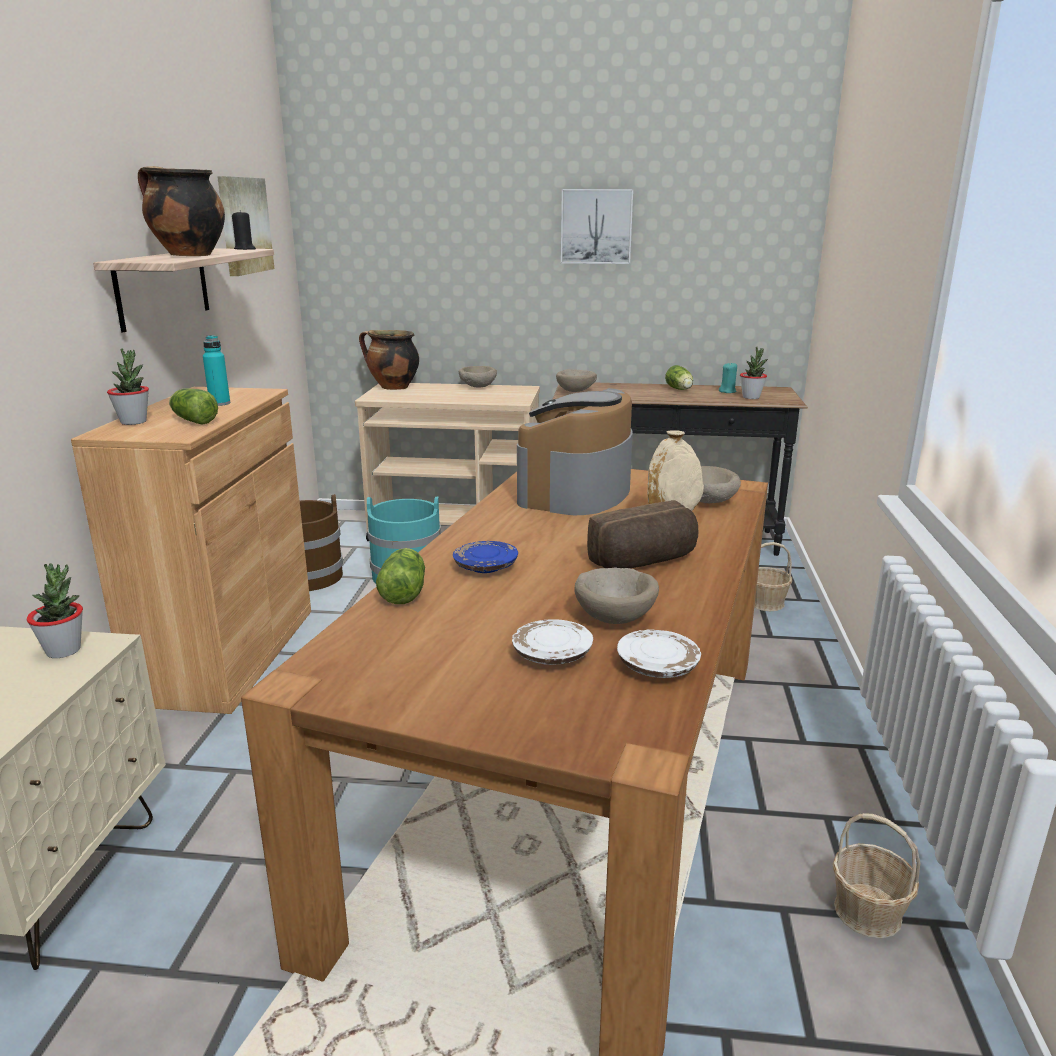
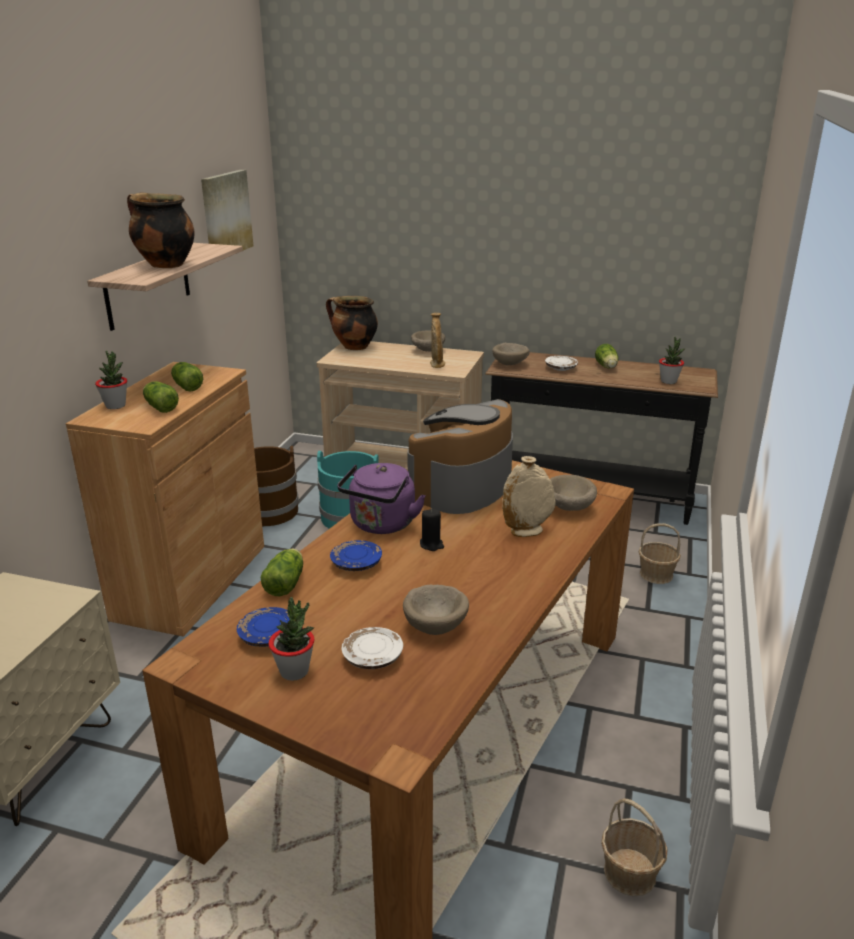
camera: 10 degrees right, 5 degrees up
potted plant [27,563,83,658] -> potted plant moved to [268,597,315,681]
turquoise bottle [203,335,230,406] -> lettuce [171,362,203,391]
black candle [232,210,256,250] -> black candle moved to [420,508,444,551]
picture [561,189,633,264] -> none
bread [587,500,698,568] -> none
white plate [617,630,701,678] -> white plate moved to [545,356,578,371]
turquoise candle [719,362,737,393] -> none
none -> blue plate [237,607,290,647]
none -> purple kettle [337,463,426,534]
none -> beige vase [430,313,445,368]

